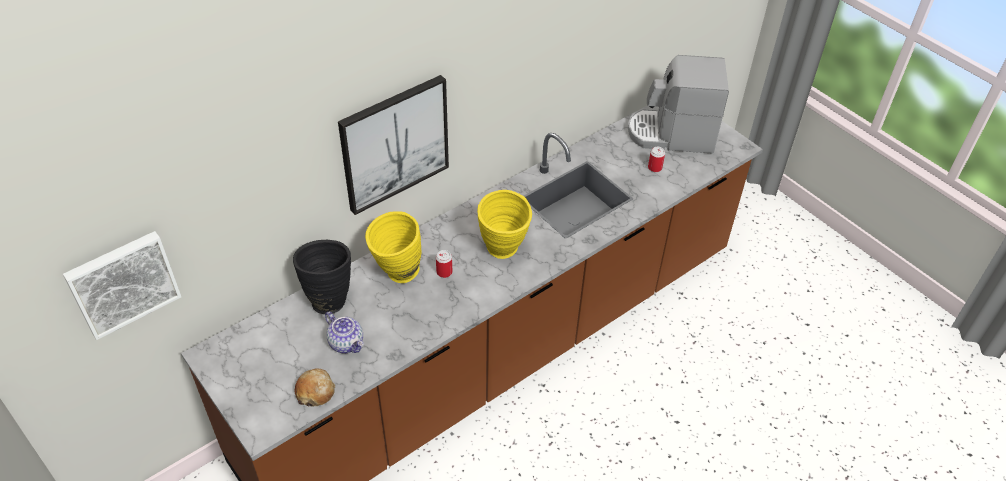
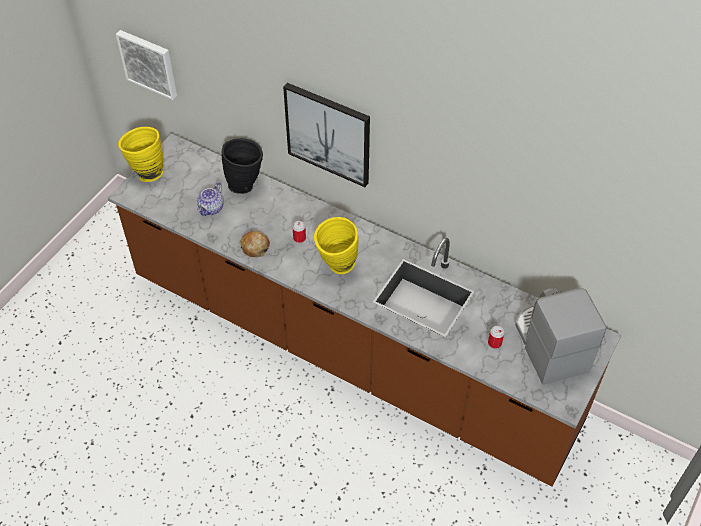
camera: 70 degrees right, 5 degrees up
bread [294,369,335,406] -> bread moved to [239,231,270,257]
yellow vase [365,211,421,283] -> yellow vase moved to [118,127,163,182]

